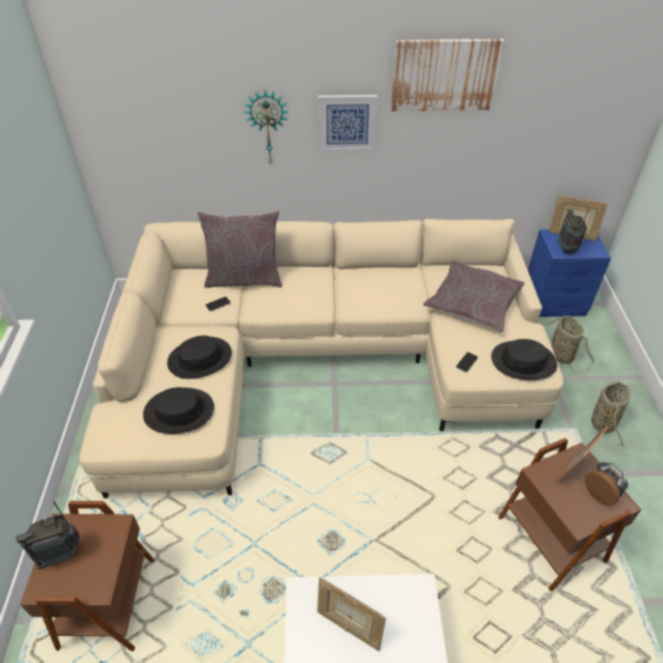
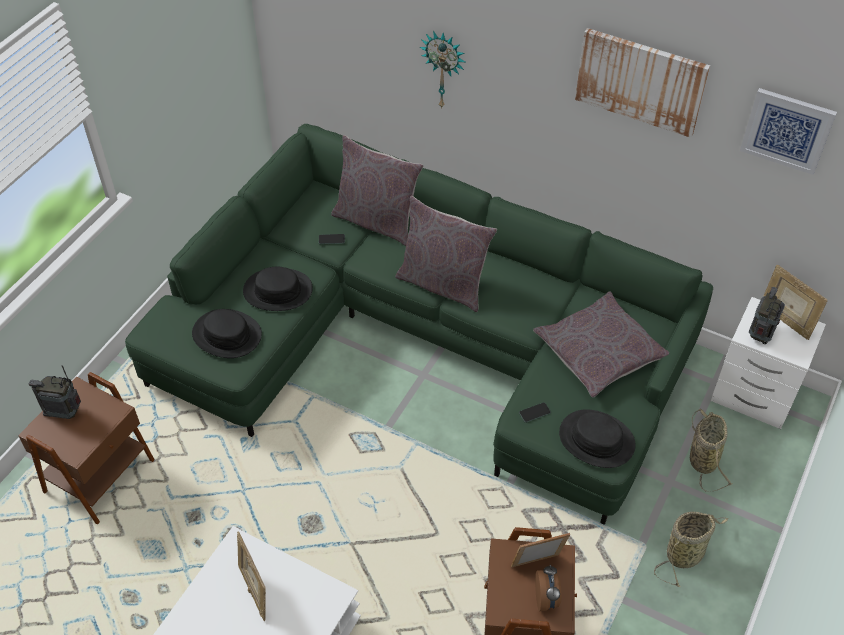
camera: 30 degrees right, 5 degrees up
beige sofa [79,219,563,498] -> green sofa [125,124,713,525]
picture [318,95,377,152] -> picture moved to [740,88,837,175]
blue nightstand [528,229,611,317] -> white nightstand [711,297,826,429]
none -> grey pillow [395,196,497,312]

